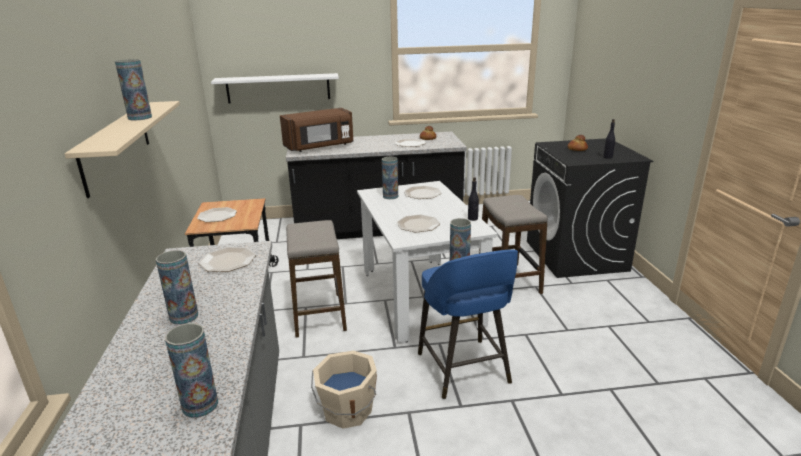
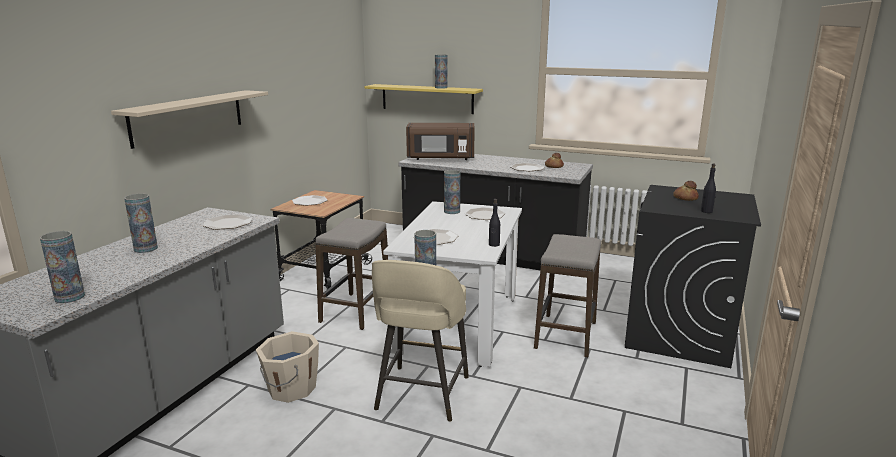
camera: 30 degrees right, 5 degrees down
vase [115,59,152,121] -> vase moved to [435,54,448,89]
white shelf [211,73,339,104] -> yellow shelf [365,84,483,114]
blue stool [418,250,518,399] -> beige stool [372,260,469,422]

